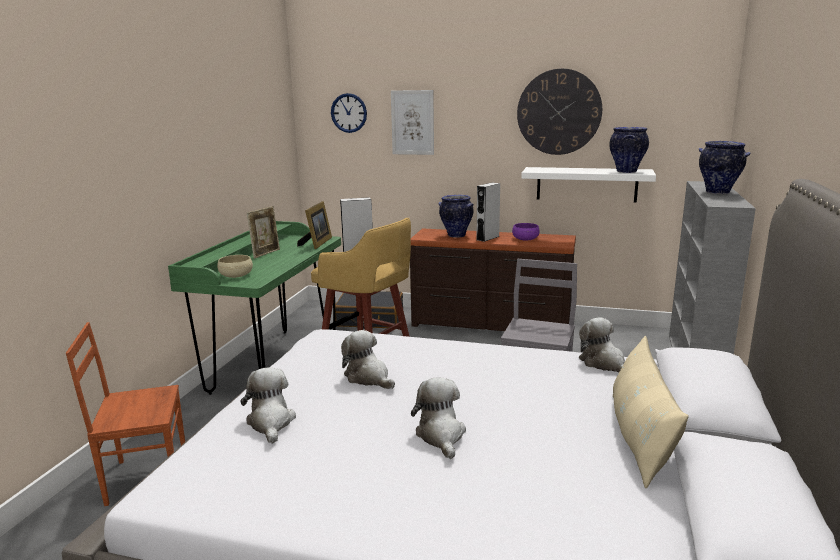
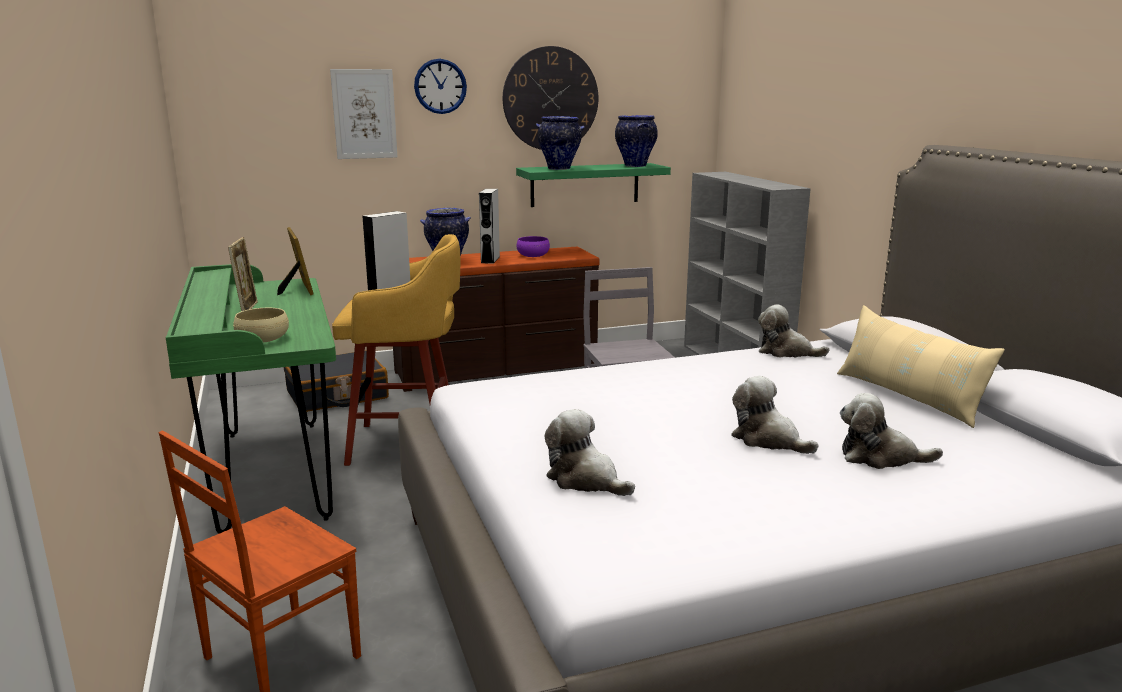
camera: 35 degrees left, 0 degrees up
wall clock [331,93,367,133] -> wall clock moved to [414,59,467,114]
plush toy [341,330,395,389] -> plush toy moved to [840,393,943,469]
white shelf [521,167,656,203] -> green shelf [516,163,671,207]
vase [699,141,751,194] -> vase moved to [536,116,585,170]

